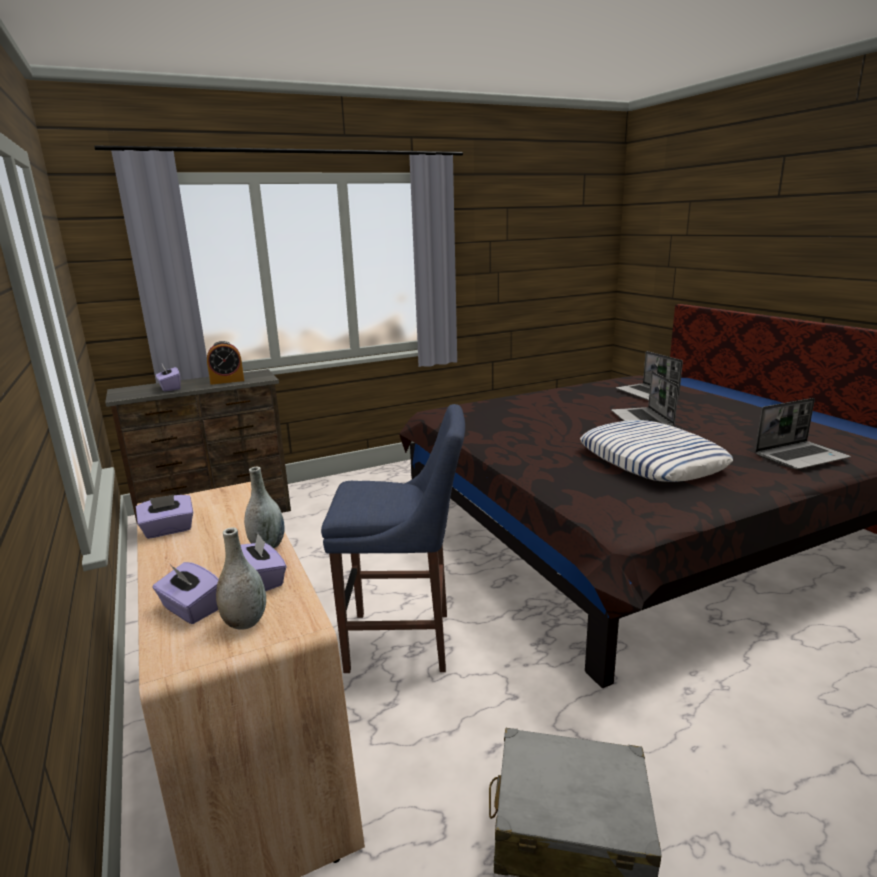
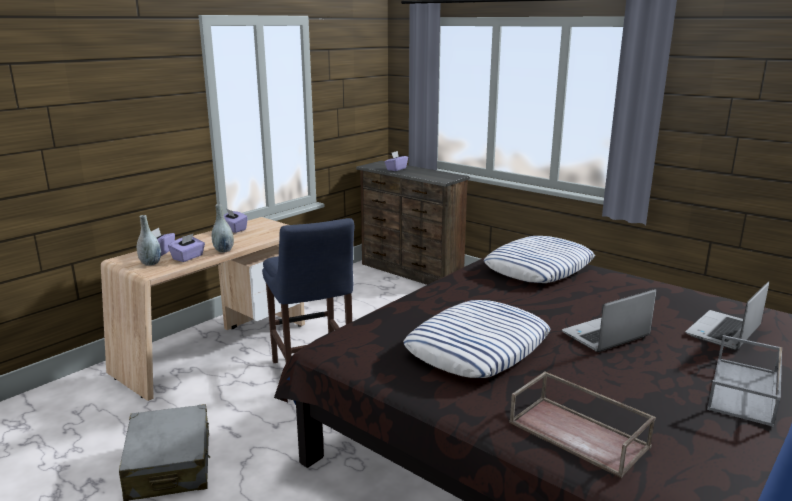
camera: 65 degrees right, 0 degrees up
alarm clock [207,341,244,385] -> none
laptop [755,398,851,469] -> brown tray [509,371,656,478]
none -> pillow [484,236,595,283]
none -> grey tray [707,335,782,427]

